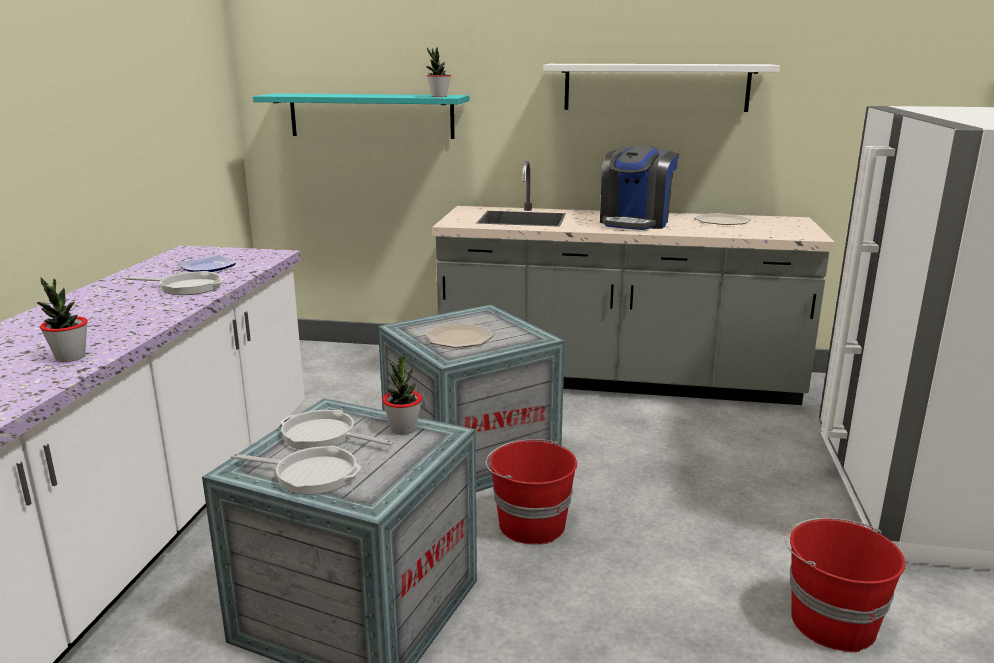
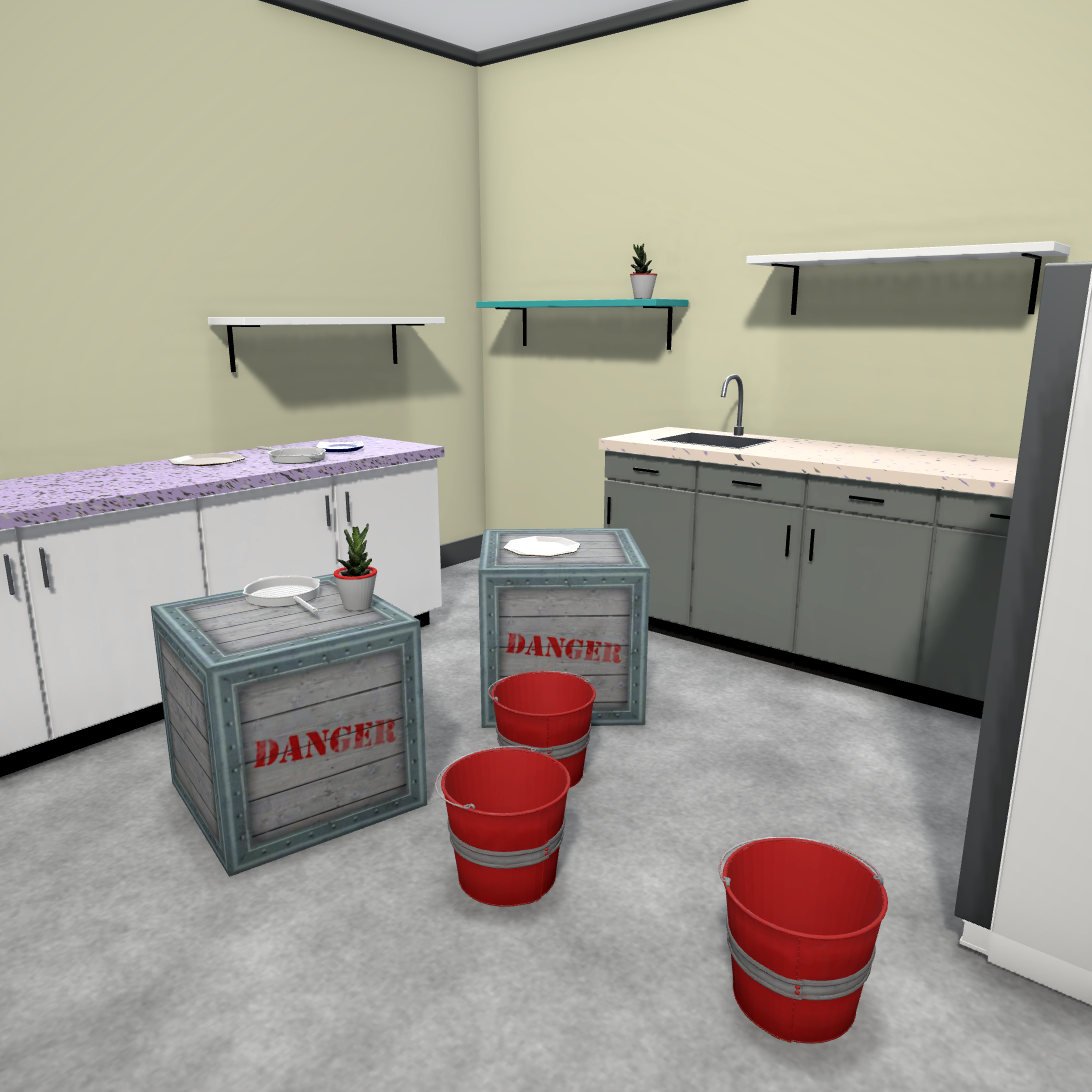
camera: 30 degrees right, 5 degrees down
potted plant [36,277,88,362] -> none
frying pan [231,446,362,495] -> none
coffee machine [600,145,679,230] -> none
plate [694,213,751,225] -> plate moved to [169,453,245,466]
none -> white shelf [208,317,445,372]
none -> red bucket [435,746,571,907]

